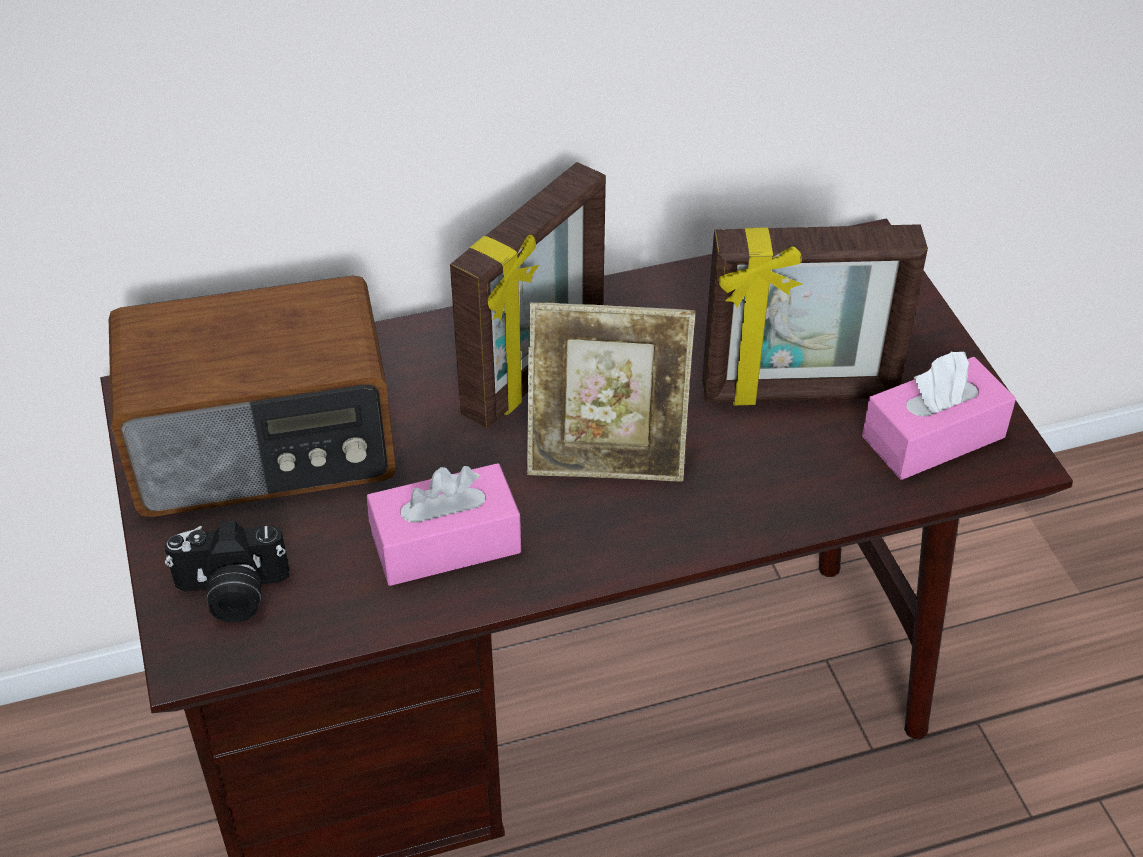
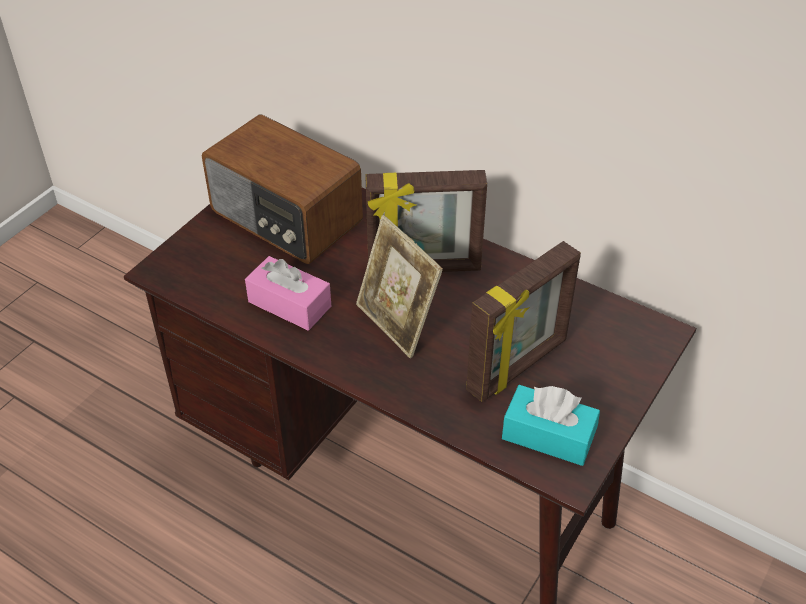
camera: 50 degrees right, 0 degrees up
camera [165,520,289,622] -> none
picture frame [702,224,928,405] -> picture frame turned 90 degrees counterclockwise [466,241,581,402]
pink tissue box [862,351,1016,480] -> turquoise tissue box [502,385,600,466]

